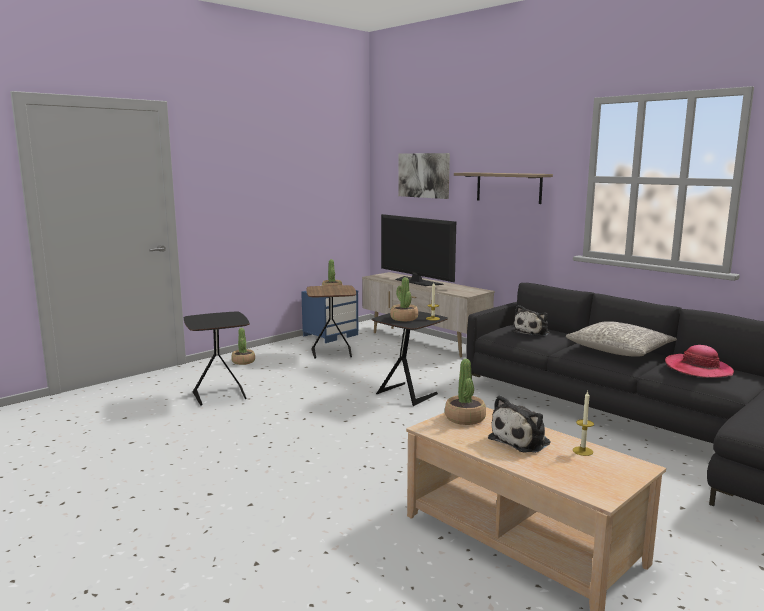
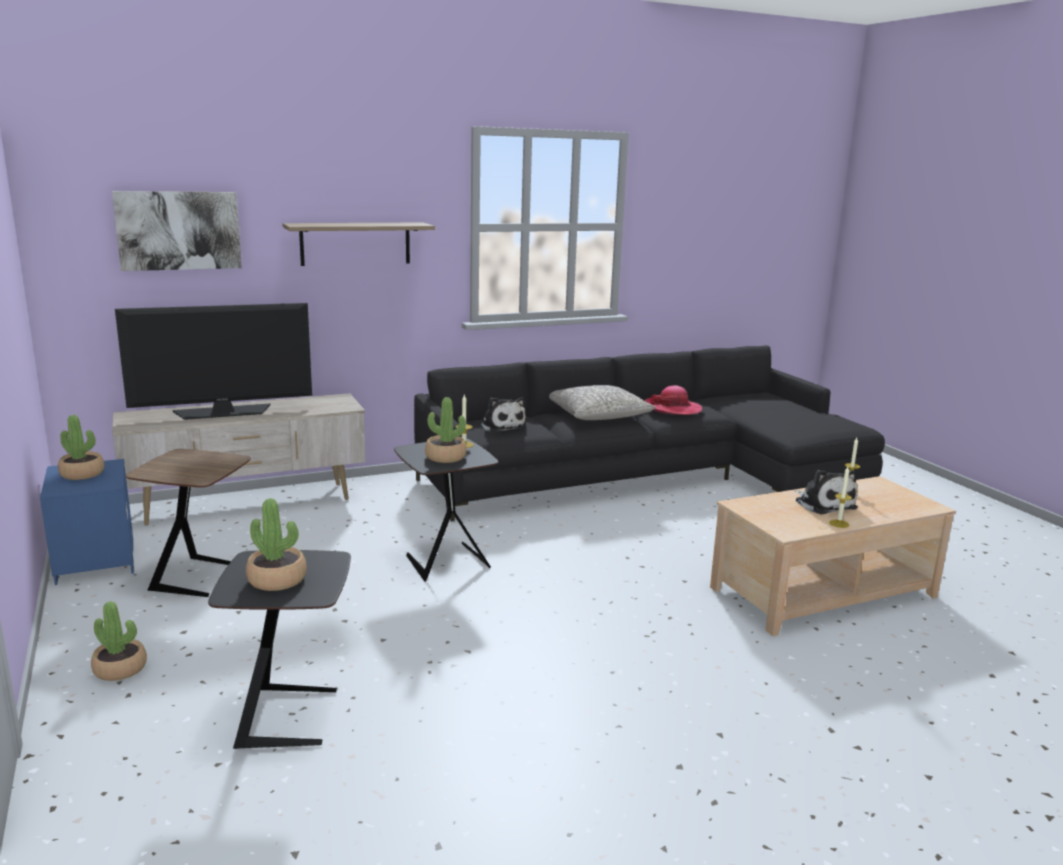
camera: 70 degrees left, 5 degrees up
potted plant [445,359,486,425] -> potted plant moved to [246,498,307,591]
none -> candle [829,466,852,528]

